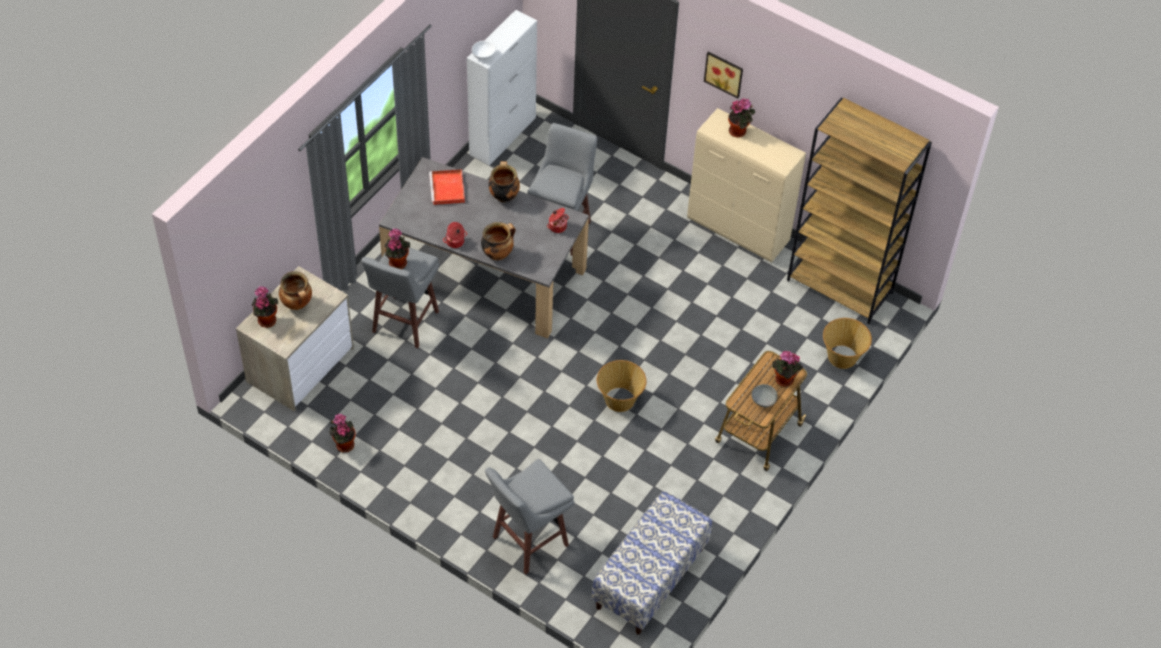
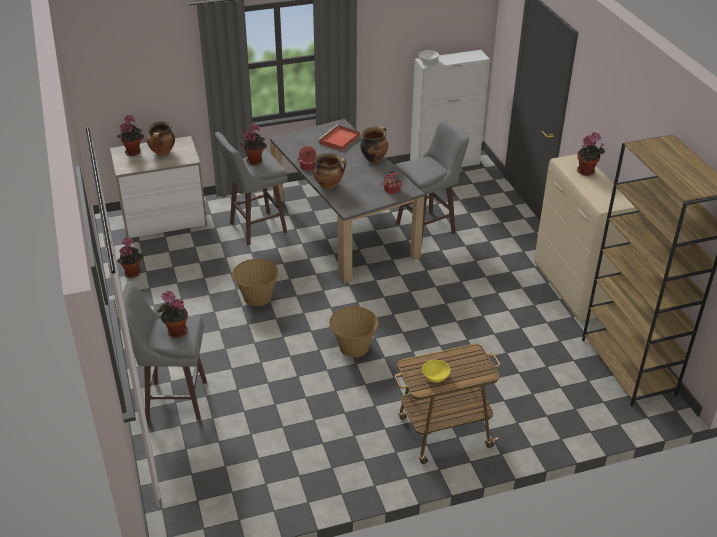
camera: 40 degrees right, 15 degrees down
bench [592,491,712,635] -> none
picture [704,51,743,98] -> none
grey bowl [752,384,778,407] -> yellow bowl [422,360,450,383]
potted plant [772,351,803,387] -> potted plant moved to [157,291,188,338]
basket [823,318,872,369] -> basket moved to [232,259,278,306]

